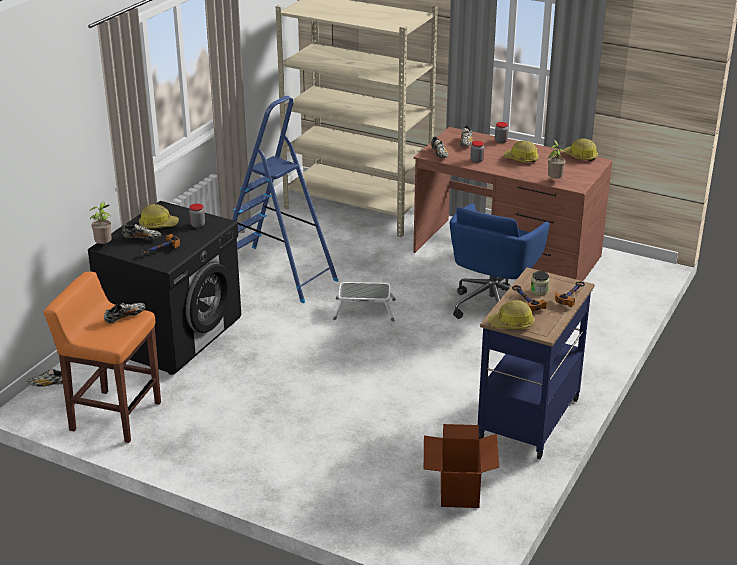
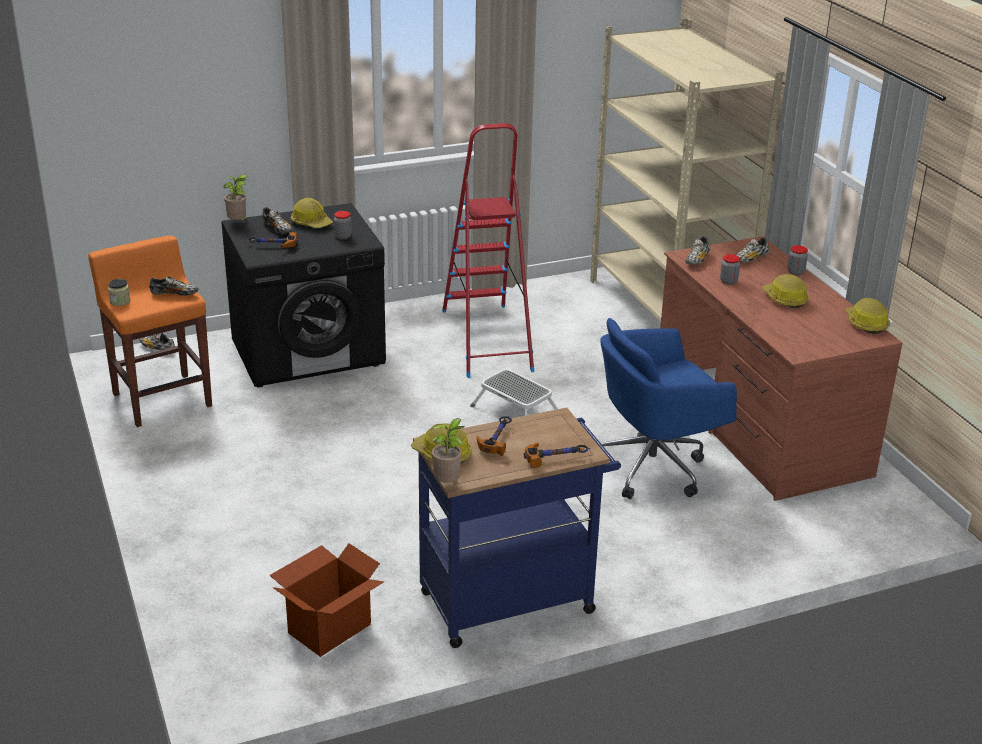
camera: 40 degrees right, 0 degrees up
blue step ladder [232,96,338,303] -> red step ladder [442,123,534,378]
jar [530,271,550,296] -> jar moved to [108,279,130,306]
potted plant [548,141,566,179] -> potted plant moved to [431,418,465,483]

